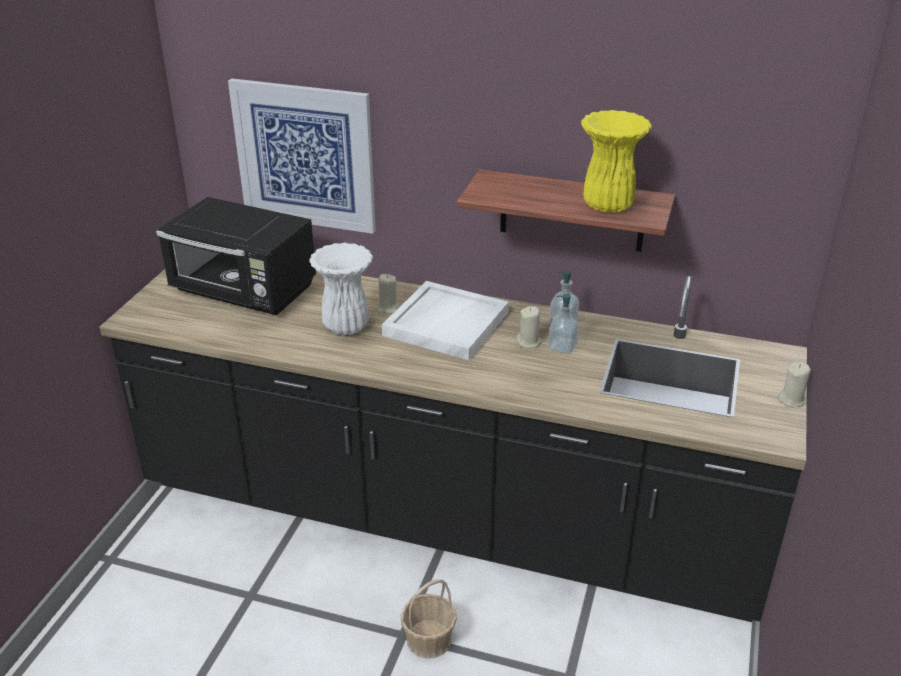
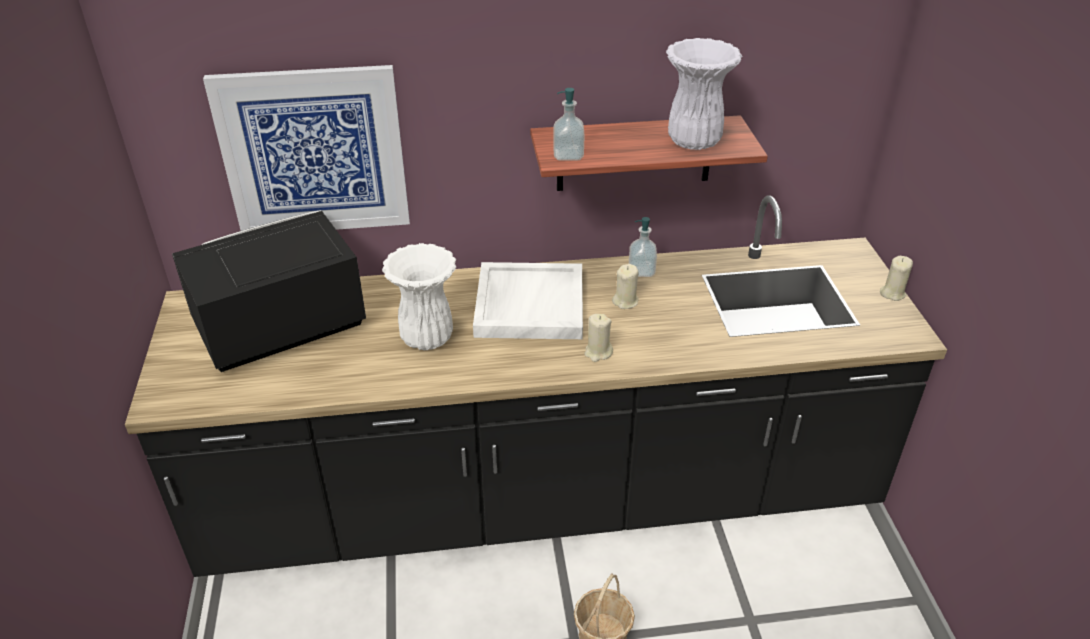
camera: 25 degrees left, 5 degrees up
black microwave [156,197,316,315] -> black microwave turned 150 degrees clockwise [172,210,366,372]
beige candle [376,274,400,314] -> beige candle moved to [584,314,613,362]
soap dispenser [548,294,579,354] -> soap dispenser moved to [553,88,585,161]
yellow vase [581,110,652,213] -> white vase [666,38,742,150]

